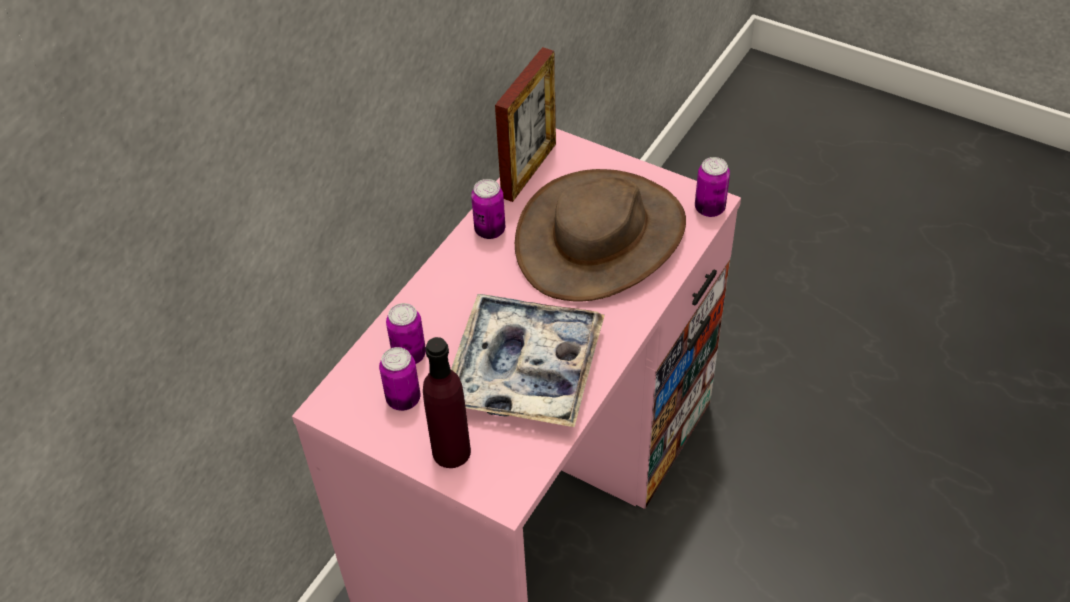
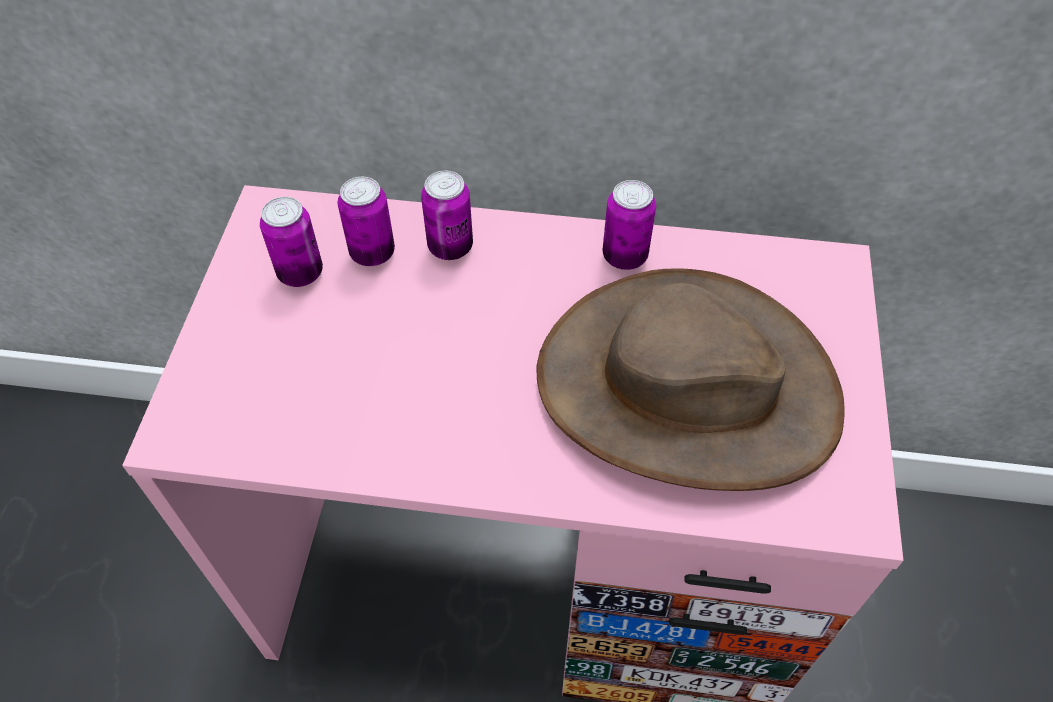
camera: 65 degrees right, 5 degrees up
purple bottle [423,337,471,468] -> none
tray [451,294,605,427] -> none
picture frame [495,47,556,202] -> none
can [695,157,730,217] -> can moved to [421,171,473,260]

